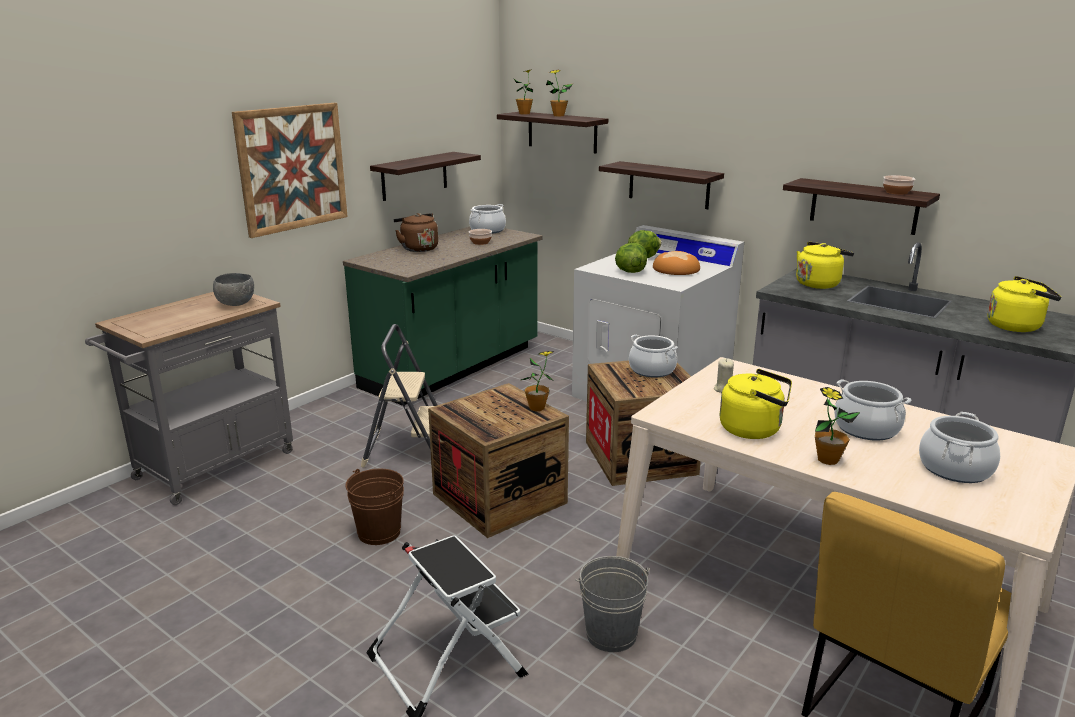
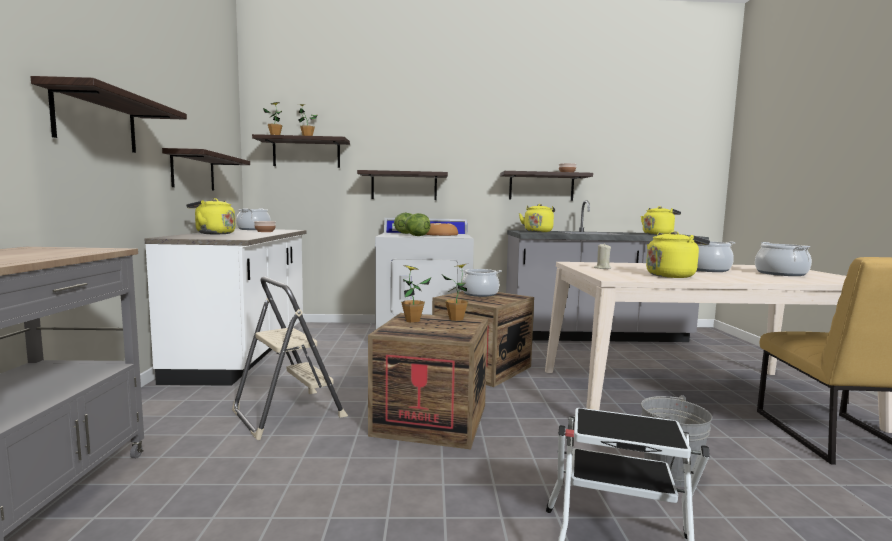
camera: 40 degrees left, 15 degrees down
grey bowl [213,273,254,306] -> none
picture [232,103,348,238] -> shelf [30,76,187,153]
green counter [343,227,542,406] -> white counter [144,229,306,386]
brown bucket [346,469,404,545] -> none
brown kettle [394,213,438,252] -> yellow kettle [186,198,235,234]
potted plant [815,387,860,465] -> potted plant moved to [401,265,431,323]

